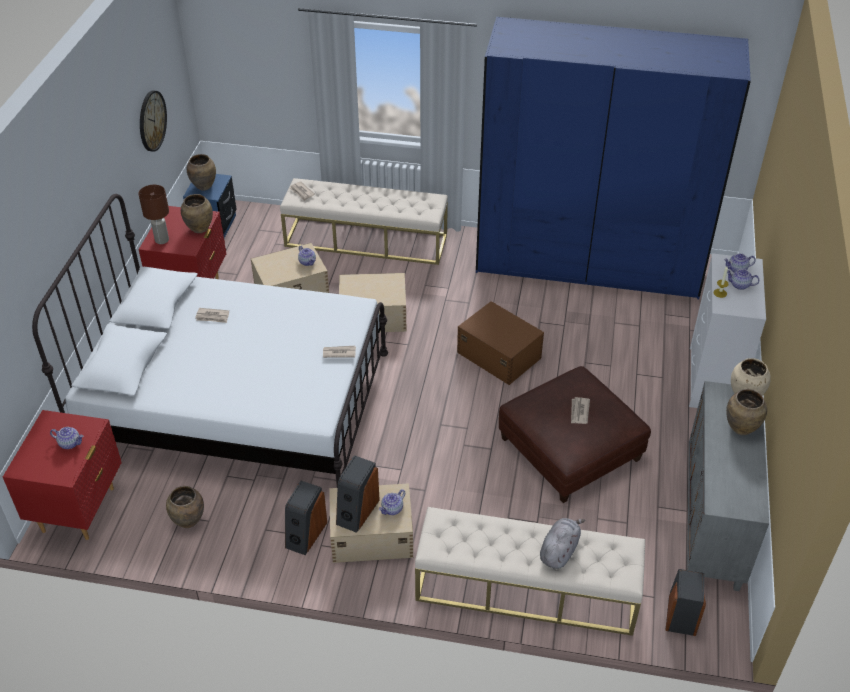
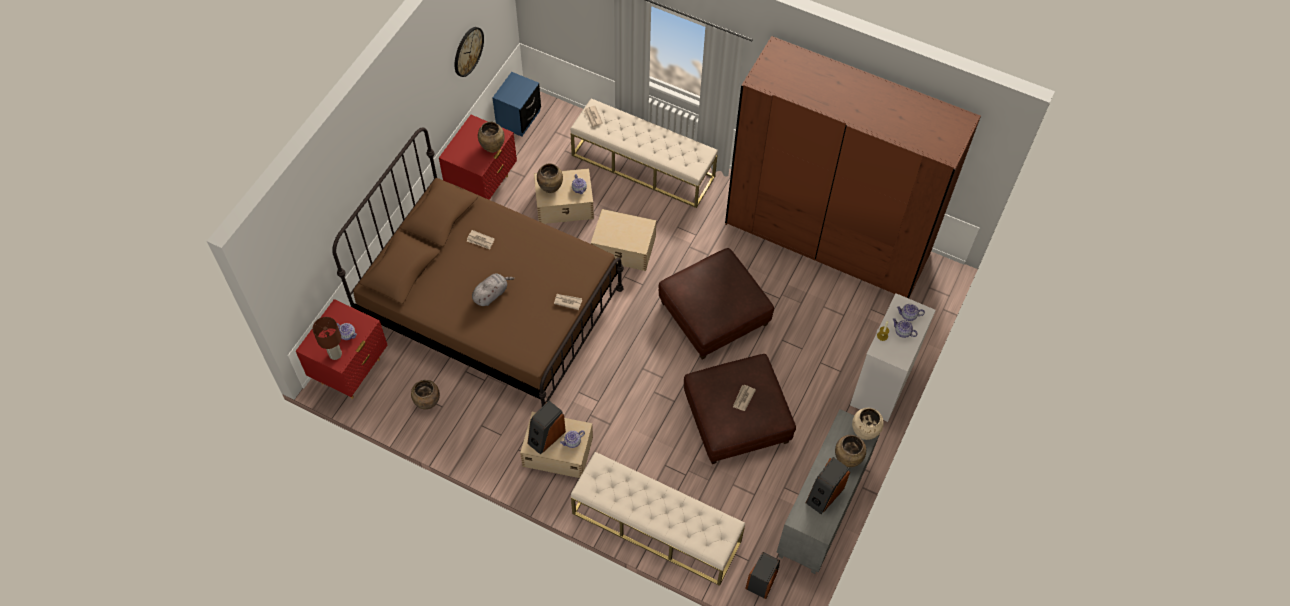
camera: 15 degrees right, 15 degrees up
white bed [32,194,388,488] -> brown bed [332,128,624,407]
brown table lamp [138,185,169,244] -> brown table lamp moved to [312,317,342,360]
brown vase [187,154,216,190] -> brown vase moved to [537,163,563,193]
speaker [285,481,327,555] -> speaker moved to [806,457,850,514]
brown storage box [457,301,544,385] -> brown ottoman [658,248,774,359]
blue wardrobe [476,17,751,299] -> brown wardrobe [725,36,981,298]
grey plush toy [540,518,585,569] -> grey plush toy moved to [472,274,515,306]

